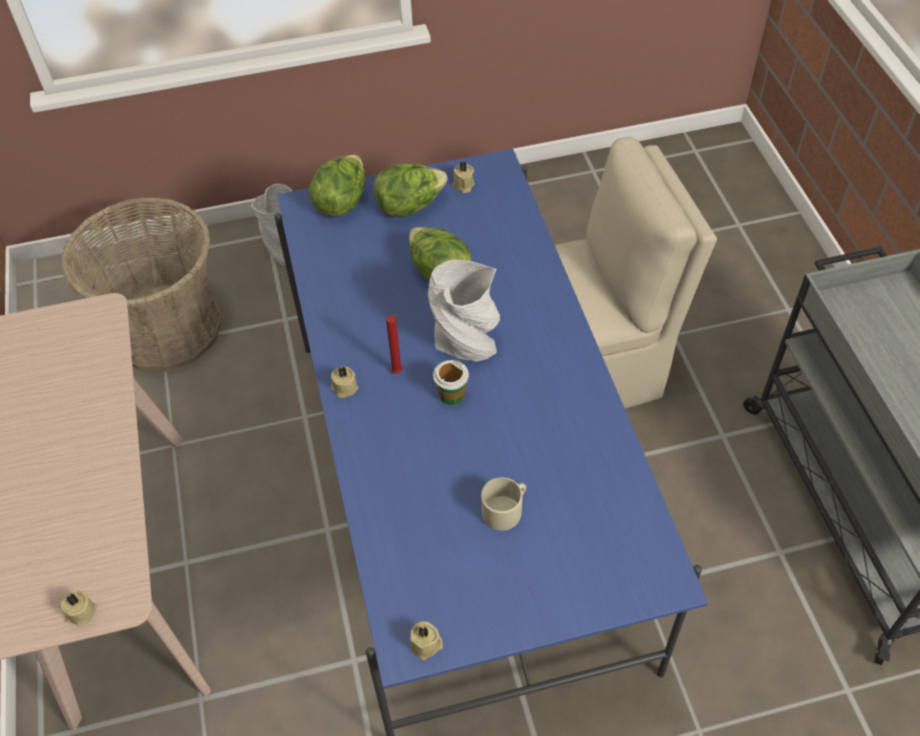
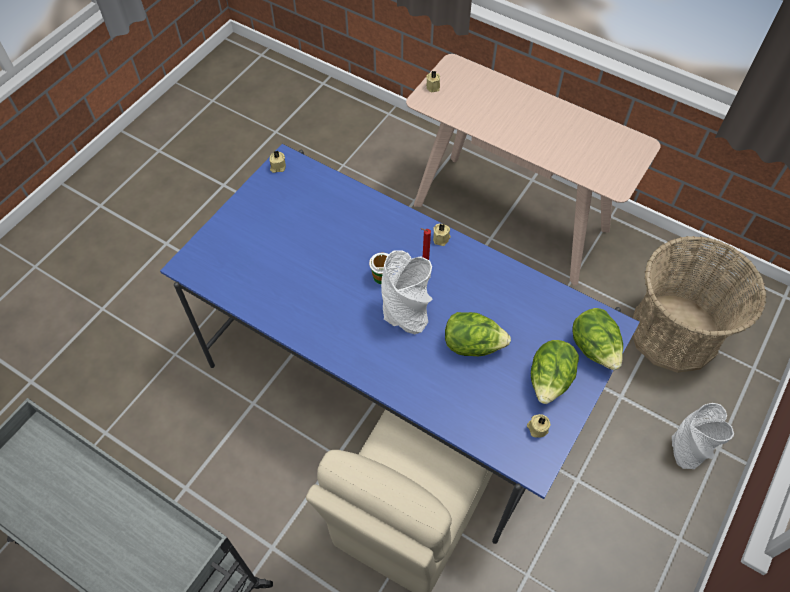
camera: 135 degrees right, 5 degrees up
beige mug [481,477,526,531] -> none

